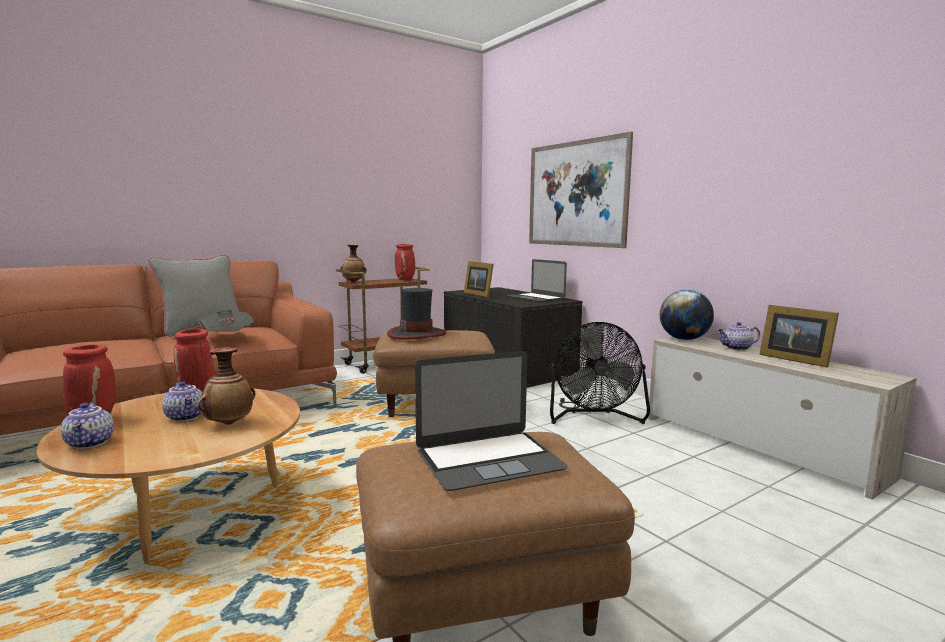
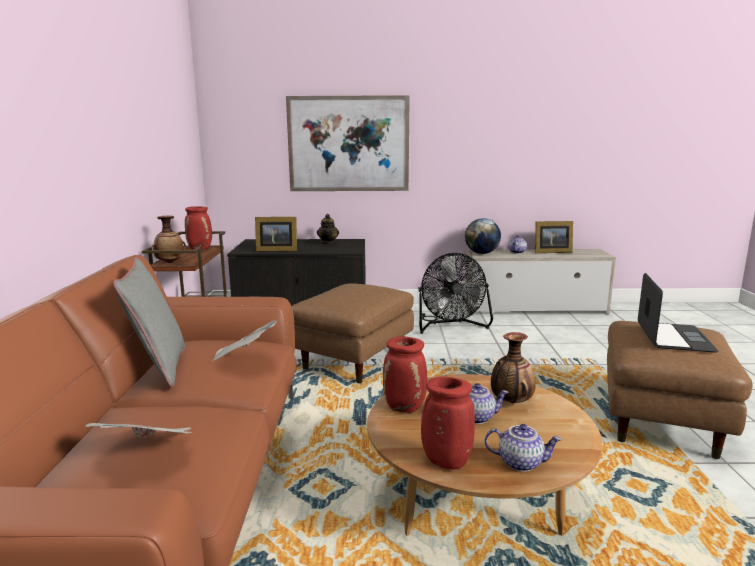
camera: 55 degrees left, 5 degrees up
hat [387,288,447,340] -> none
laptop [507,259,567,302] -> teapot [317,214,339,245]
black fan [550,322,650,424] -> black fan turned 45 degrees clockwise [419,253,493,334]
none -> newspaper [85,423,193,438]

